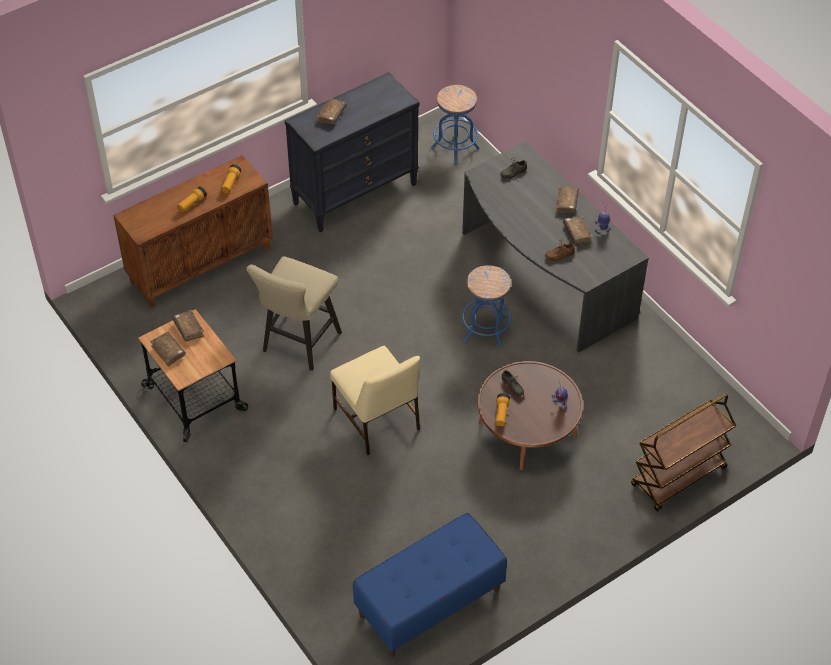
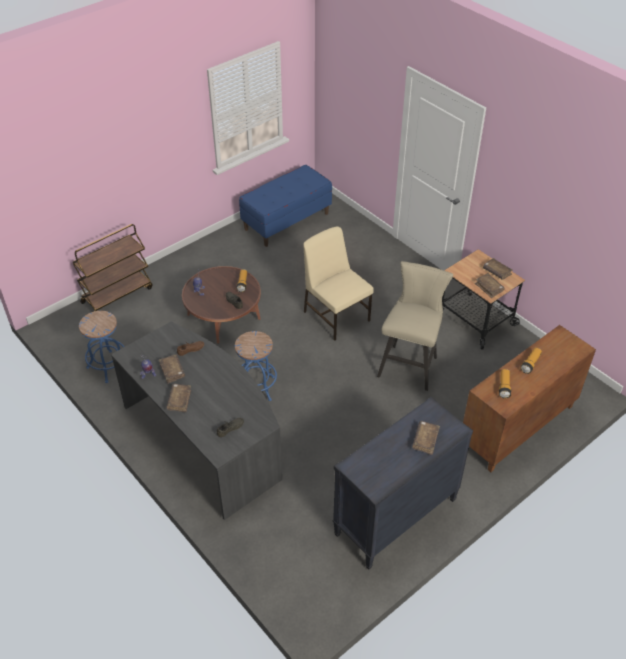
camera: 175 degrees right, 5 degrees down
blue stool [431,85,480,165] -> blue stool moved to [79,311,125,383]

